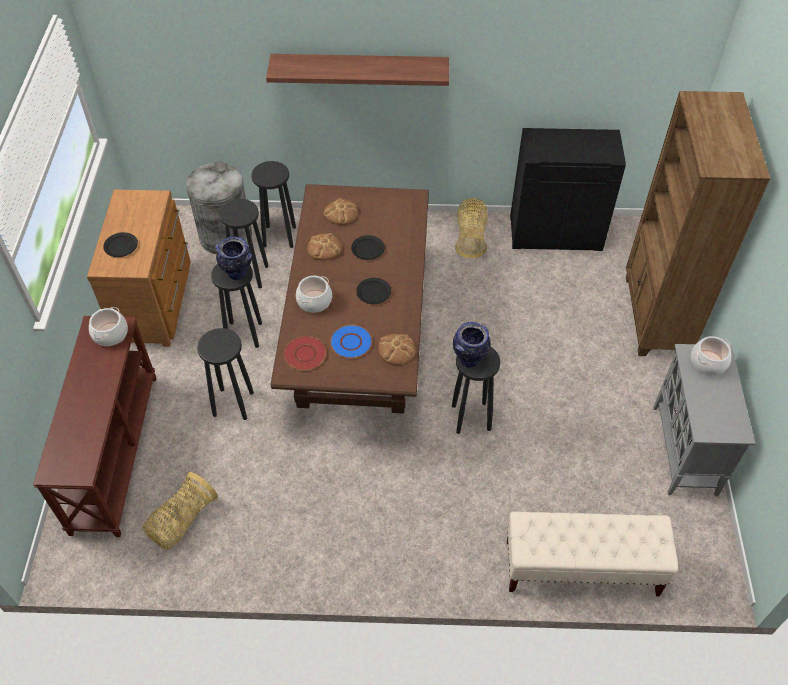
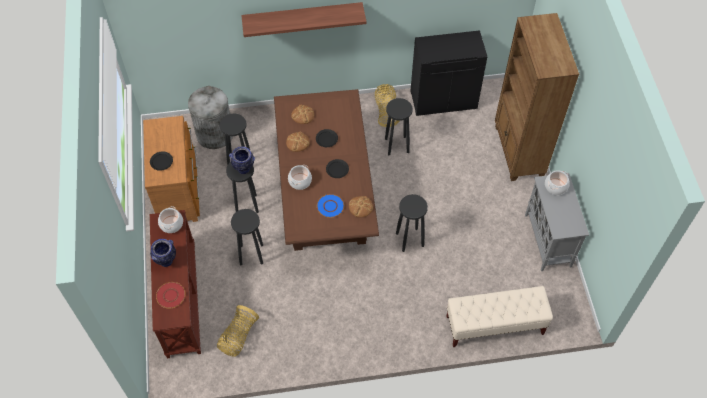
camera: 10 degrees left, 5 degrees up
black stool [251,161,296,248] -> black stool moved to [385,98,413,155]
red plate [284,336,327,371] -> red plate moved to [156,282,186,309]
vase [453,322,491,368] -> vase moved to [150,239,176,267]

